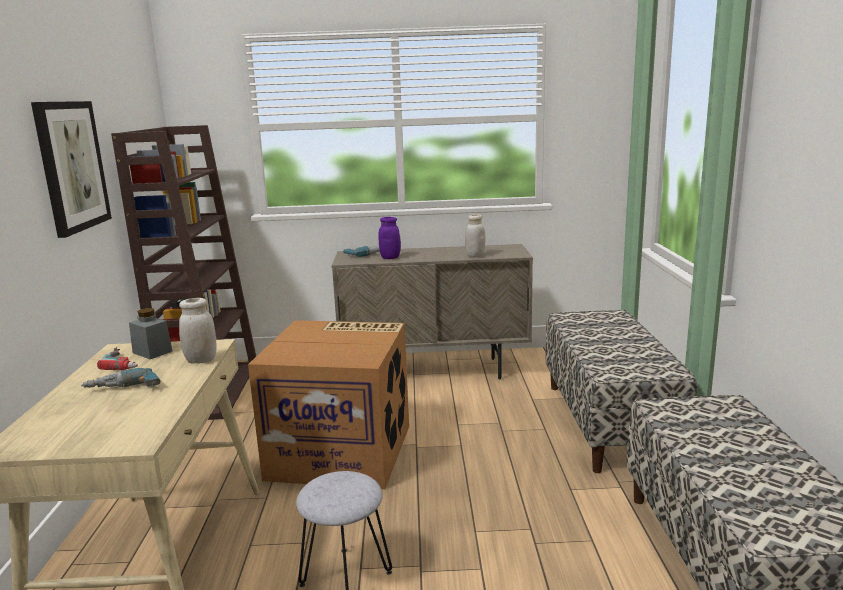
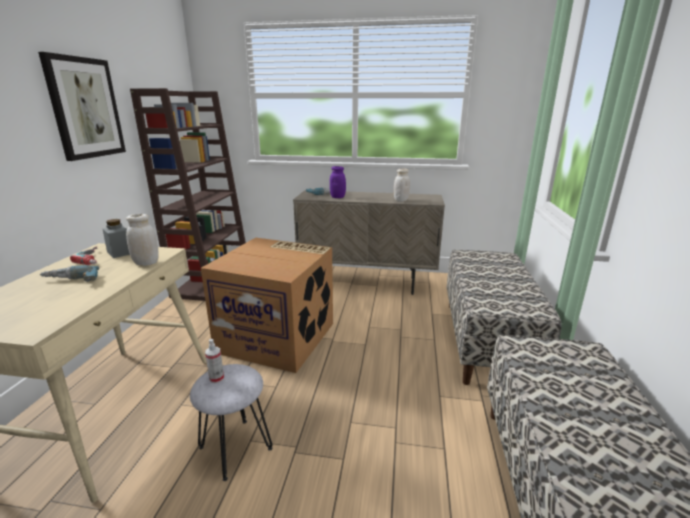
camera: 10 degrees right, 5 degrees up
none -> spray bottle [205,339,224,383]

